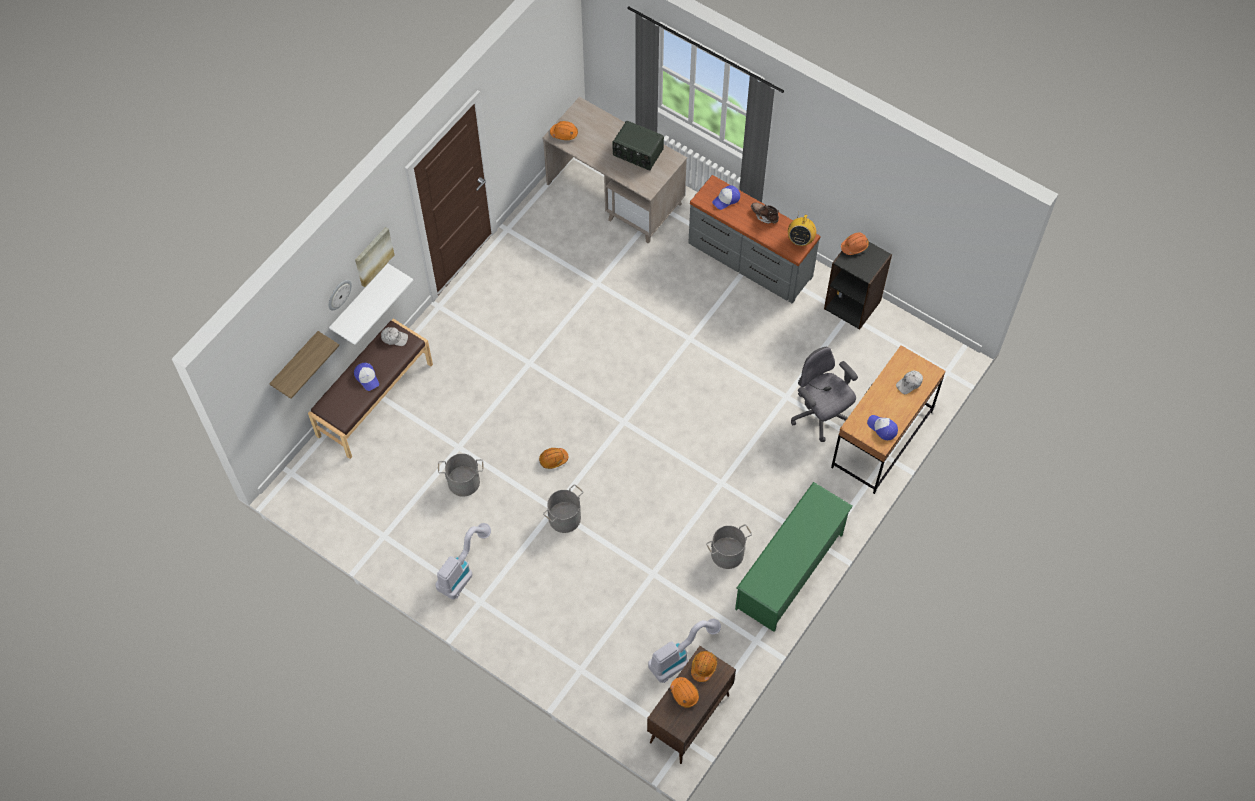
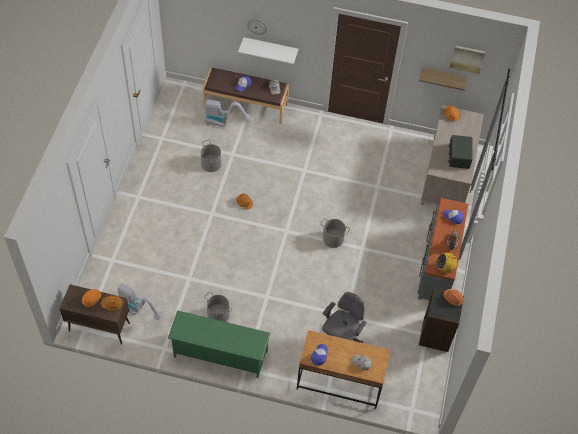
camera: 65 degrees right, 5 degrees down
shelf [269,331,339,399] -> shelf moved to [419,68,467,91]
picture [355,227,394,287] -> picture moved to [450,45,485,74]
vacuum cleaner [435,523,491,599] -> vacuum cleaner moved to [204,100,251,127]
grey bucket [543,484,583,533] -> grey bucket moved to [320,218,350,248]

